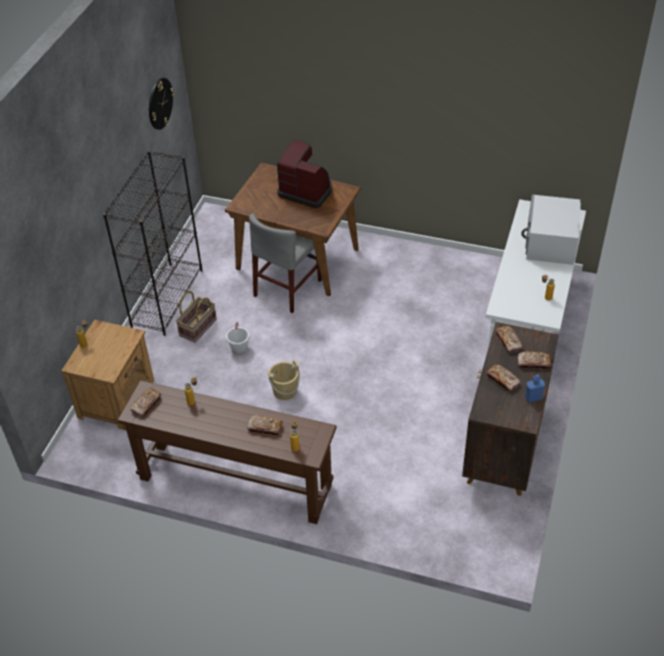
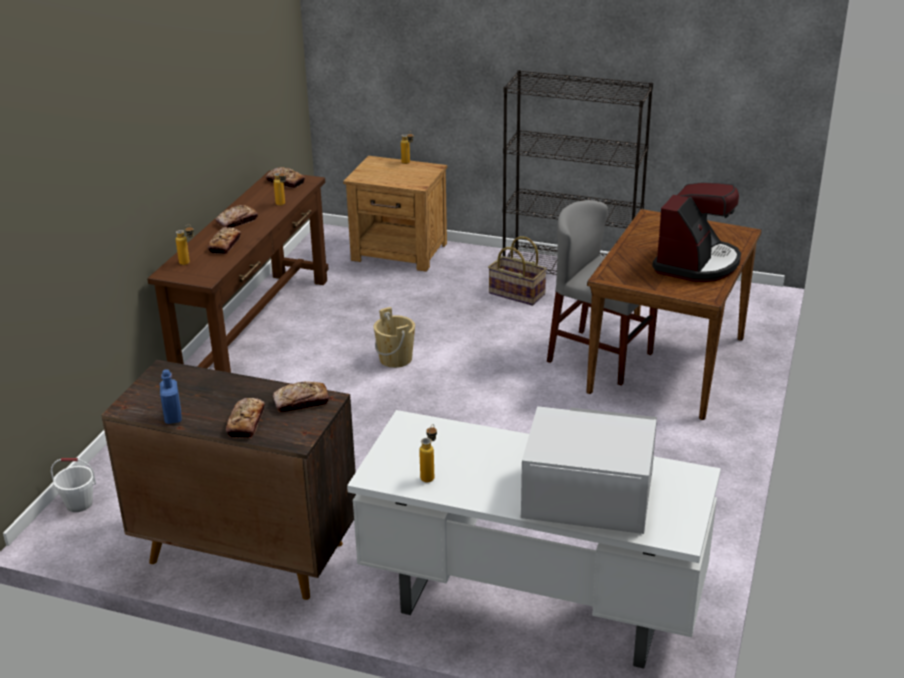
camera: 90 degrees right, 15 degrees down
wall clock [149,78,174,130] -> none
white bucket [226,321,249,354] -> white bucket moved to [51,458,96,512]
bread [486,364,520,391] -> bread moved to [215,205,258,228]

